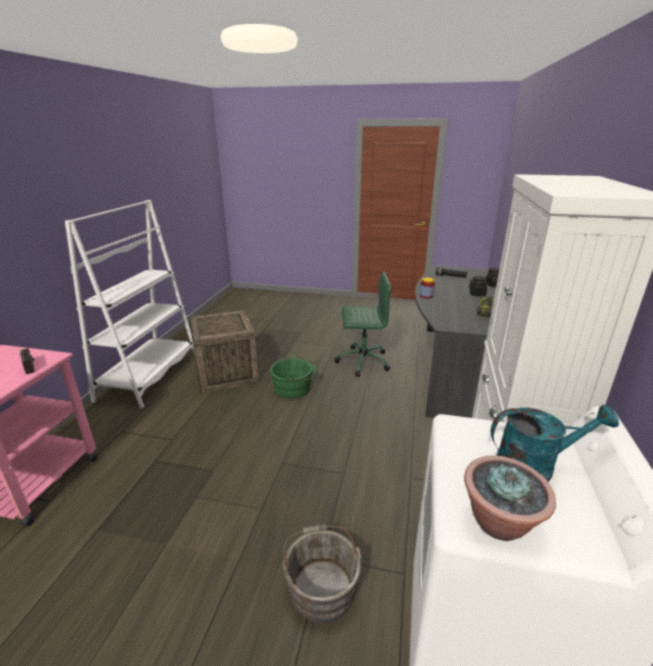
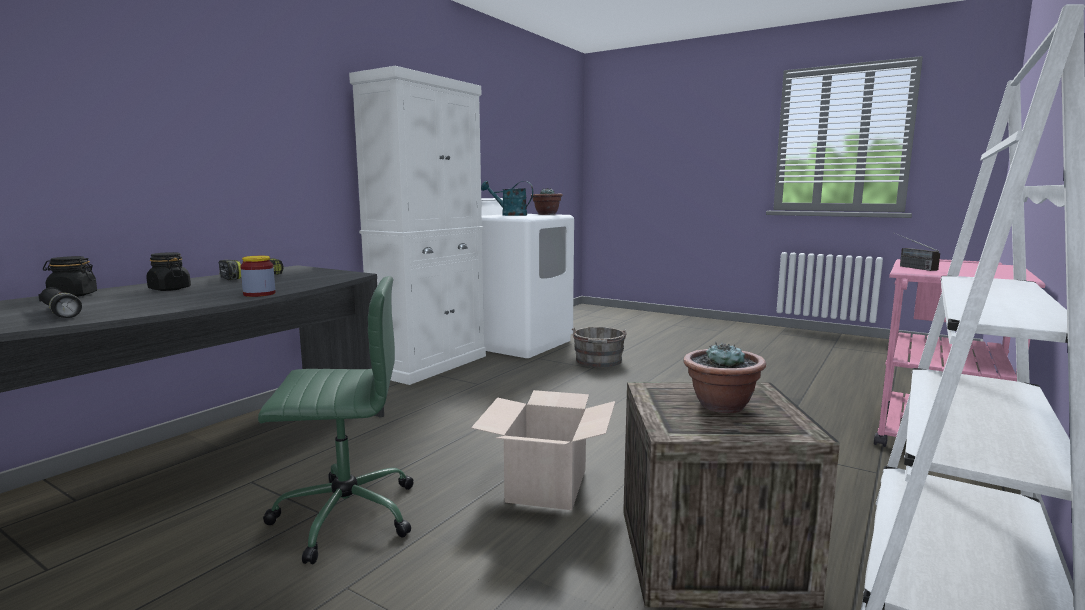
camera: 160 degrees left, 15 degrees down
green bucket [270,355,317,399] -> cardboard box [471,390,616,510]
green office chair [335,272,392,377] -> green office chair turned 150 degrees clockwise [258,276,414,564]
none -> potted plant [683,342,766,413]

